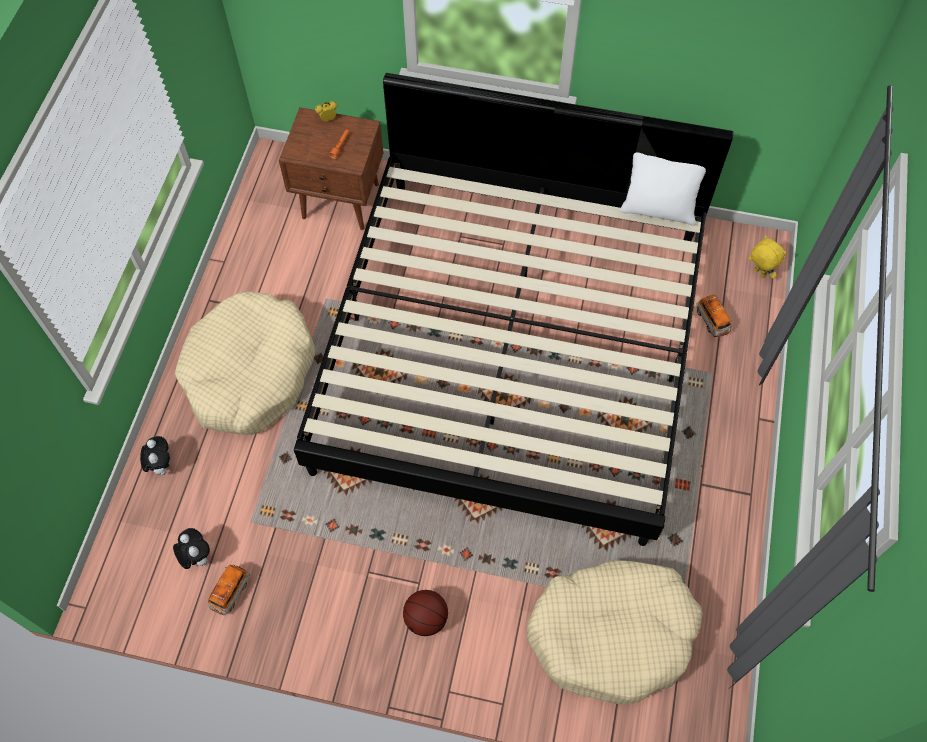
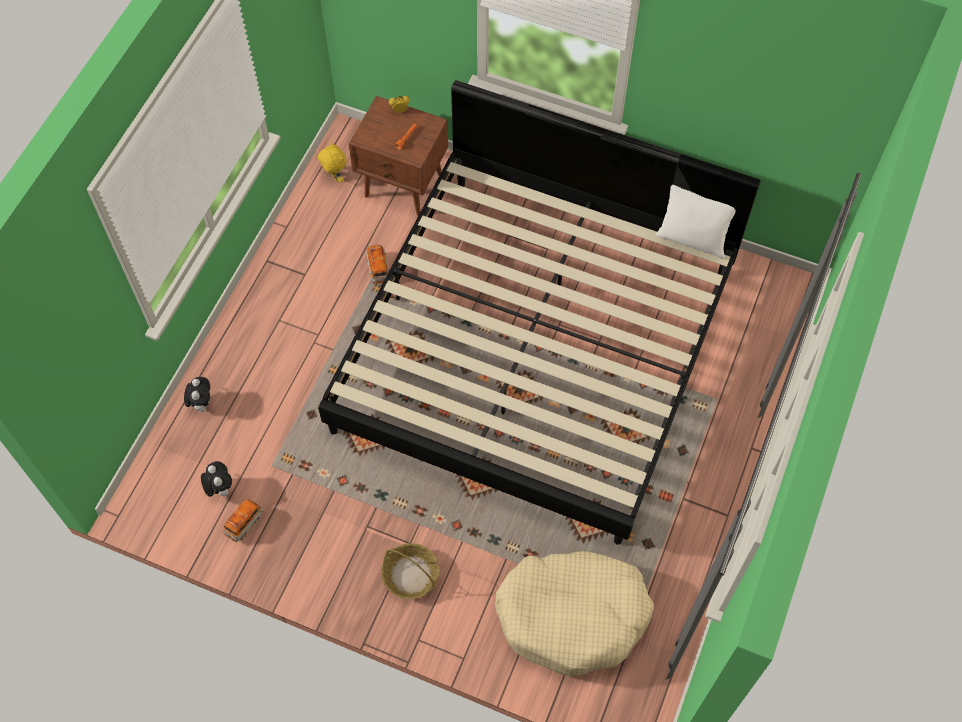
camera: 10 degrees right, 0 degrees up
beige dog bed [175,291,315,435] -> none
basketball [403,590,448,636] -> basket [381,543,440,599]
toy car [696,294,732,337] -> toy car moved to [366,245,389,284]
yellow plush toy [748,236,787,279] -> yellow plush toy moved to [318,142,347,183]

